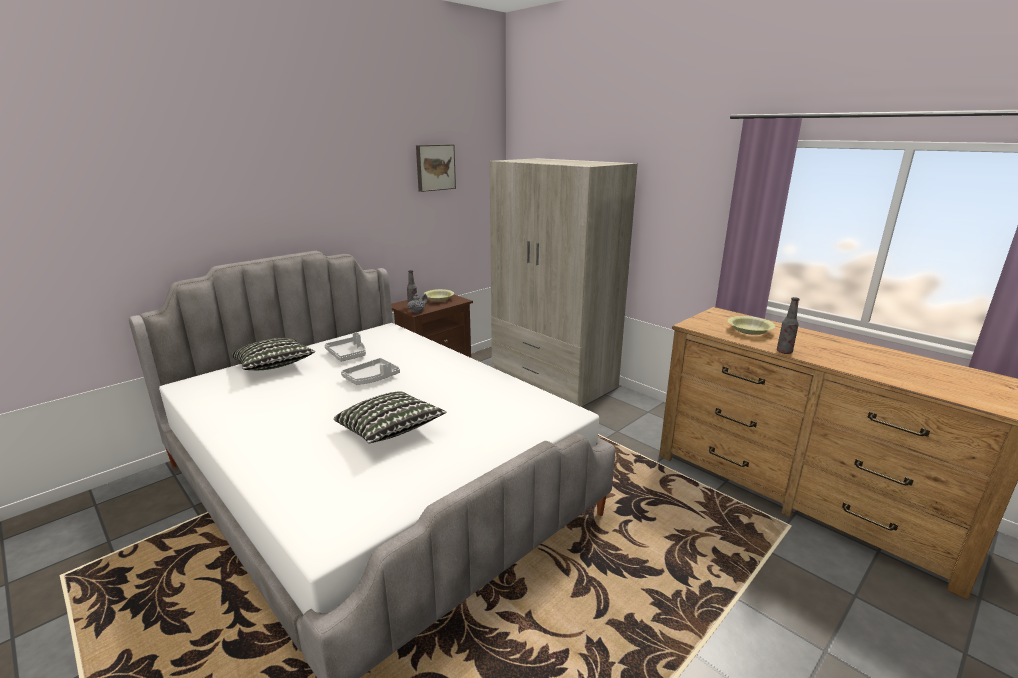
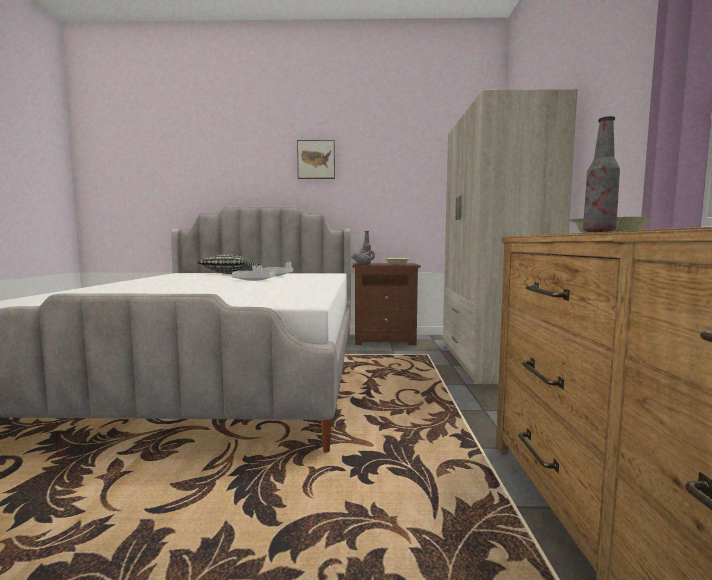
camera: 45 degrees right, 15 degrees down
pillow [334,391,447,443] -> none
picture [416,144,456,192] -> picture moved to [297,140,335,179]

